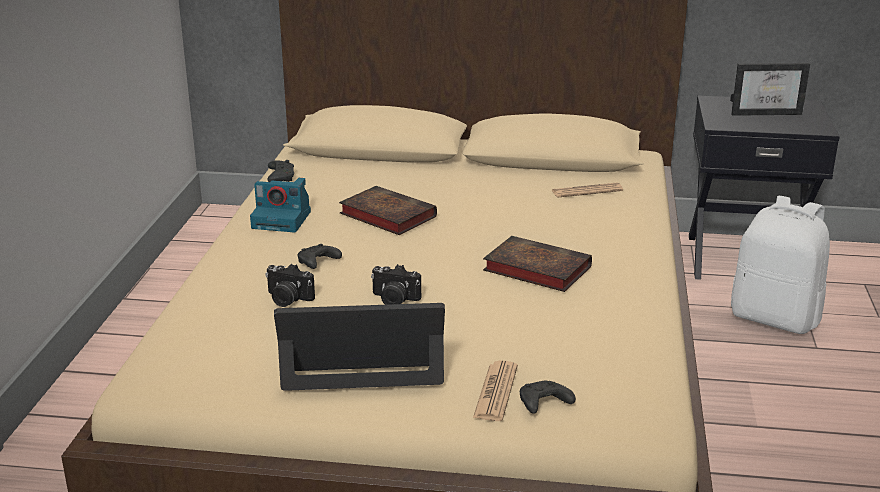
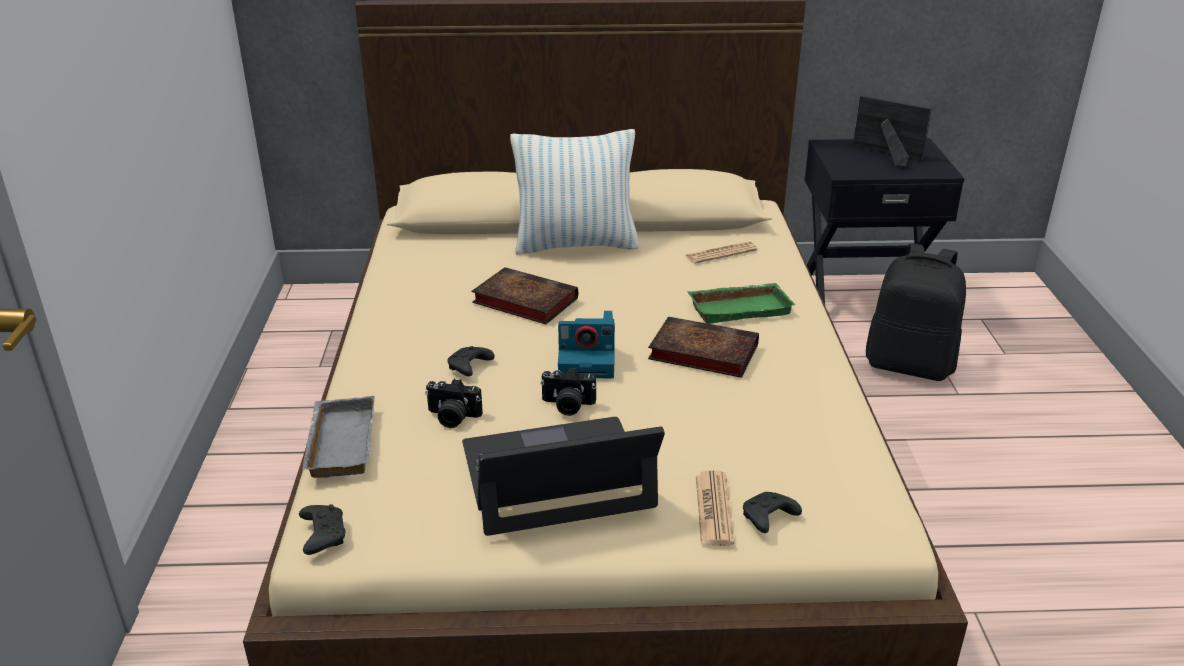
camera: 10 degrees left, 5 degrees up
camera [250,178,311,233] -> camera moved to [558,311,615,378]
black game controller [268,160,294,182] -> black game controller moved to [299,504,345,555]
picture frame [730,63,810,116] -> picture frame turned 135 degrees counterclockwise [853,95,932,167]
white backpack [731,196,830,334] -> black backpack [866,243,966,381]
none -> grey tray [302,396,375,478]
none -> pillow [510,129,639,255]
none -> green tray [687,283,795,324]

